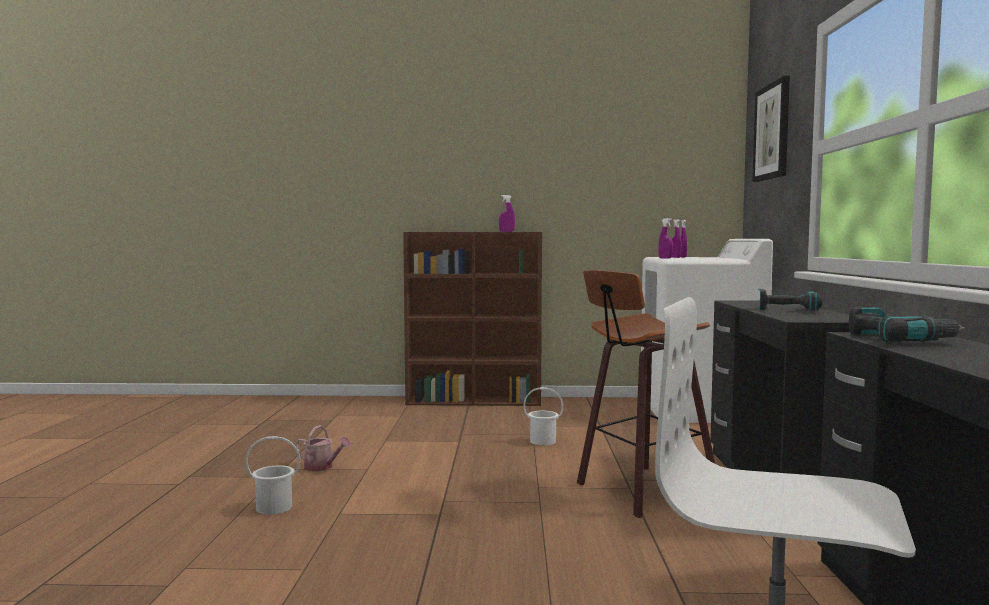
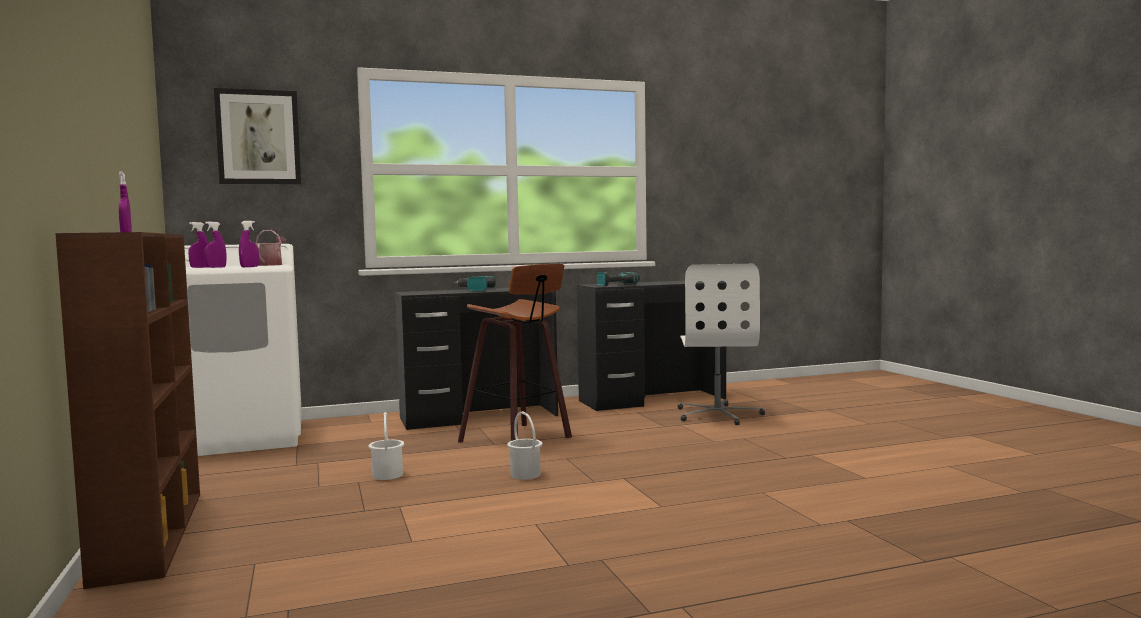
camera: 110 degrees left, 0 degrees up
white bucket [245,436,300,515] -> white bucket moved to [507,411,542,480]
watering can [295,425,351,472] -> watering can moved to [255,230,286,266]

